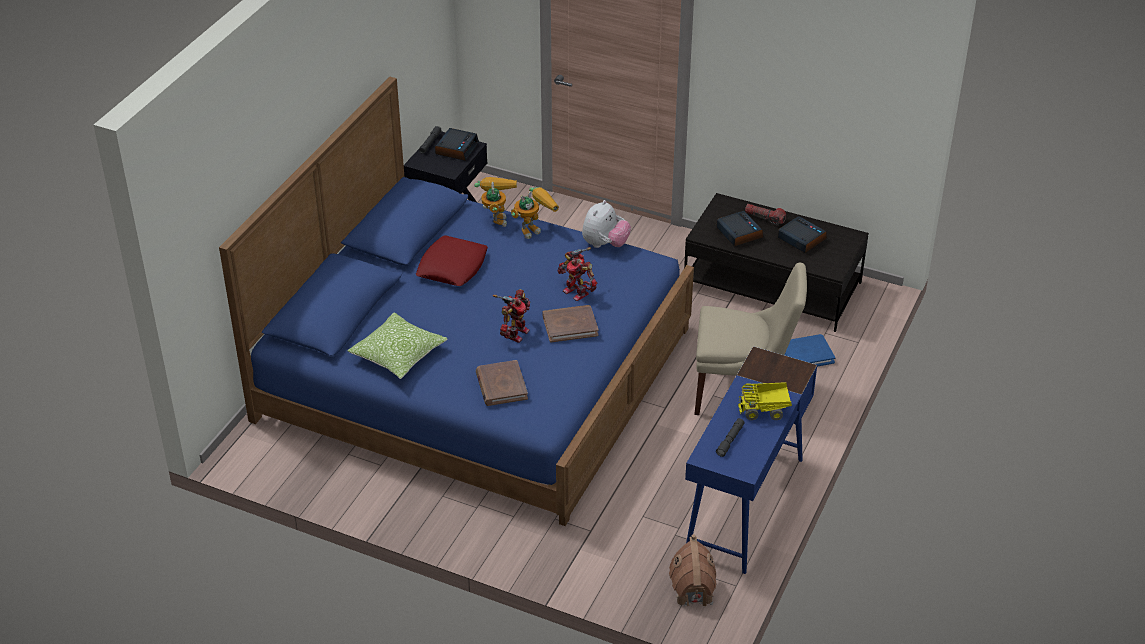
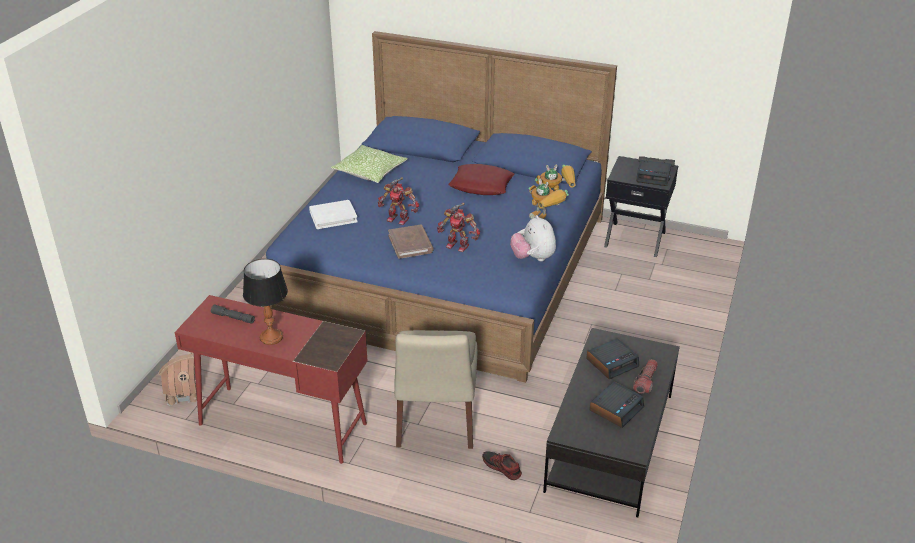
camera: 85 degrees right, 5 degrees down
brown book [476,360,528,406] -> white book [309,200,358,229]
toy robot [557,247,597,301] -> toy robot turned 105 degrees counterclockwise [437,203,480,252]
plush toy [582,200,631,248] -> plush toy turned 45 degrees clockwise [510,215,556,261]
blue desk [685,346,817,574] -> red desk [175,295,368,464]
toy truck [738,382,792,420] -> table lamp [243,259,288,345]
blue book [785,334,835,367] -> shoe [482,451,522,480]

